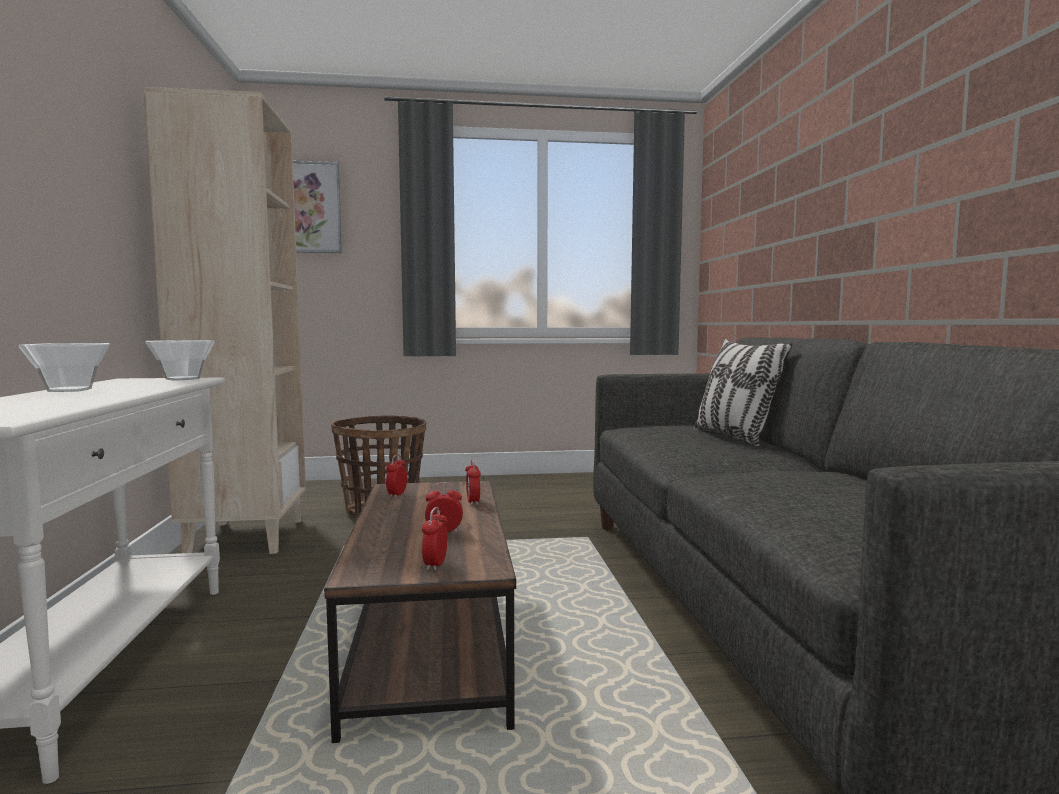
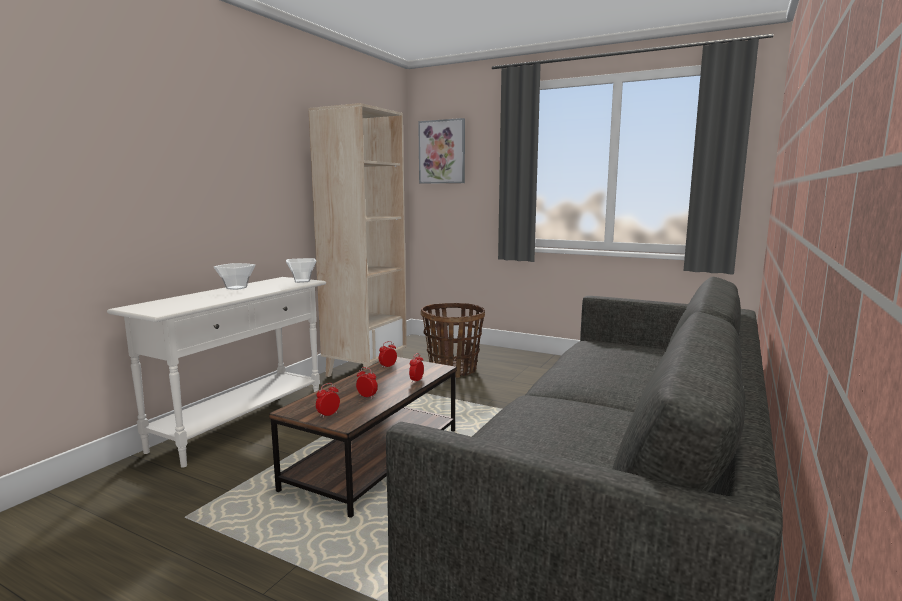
camera: 35 degrees right, 5 degrees up
pillow [694,339,792,446] -> none

